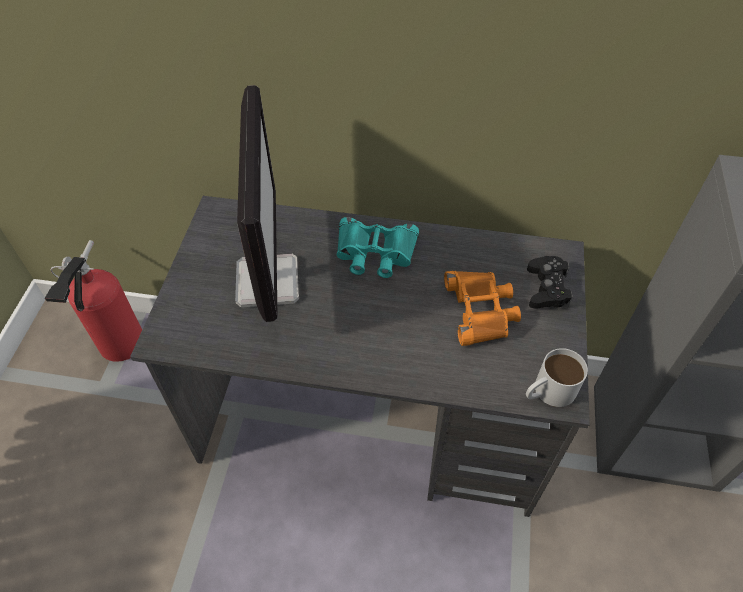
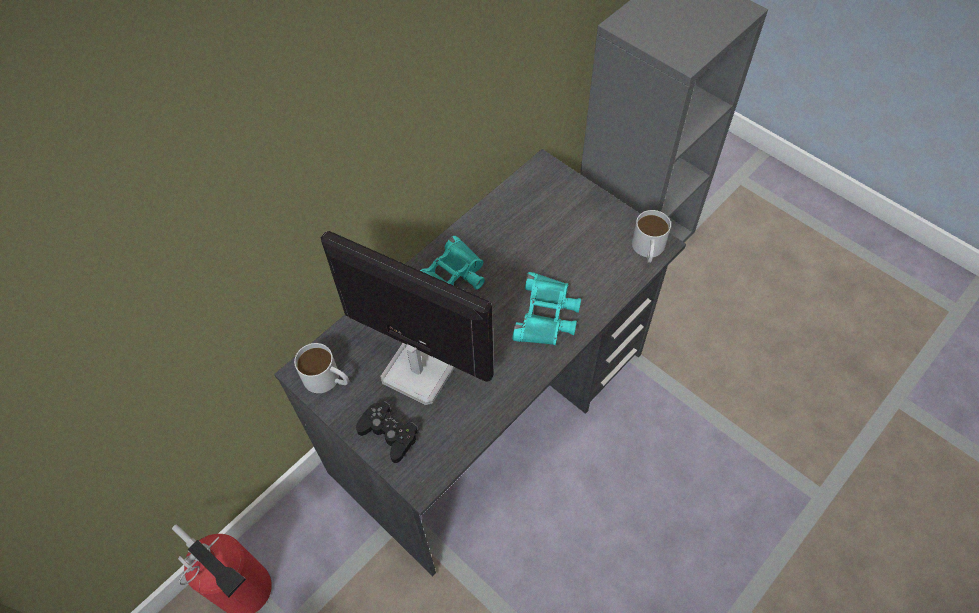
camera: 55 degrees left, 5 degrees up
orange binoculars [444,271,521,346] -> none
black game controller [527,256,573,309] -> black game controller moved to [356,401,419,463]
none -> white mug [294,343,349,393]
none -> turquoise binoculars [513,272,581,345]

